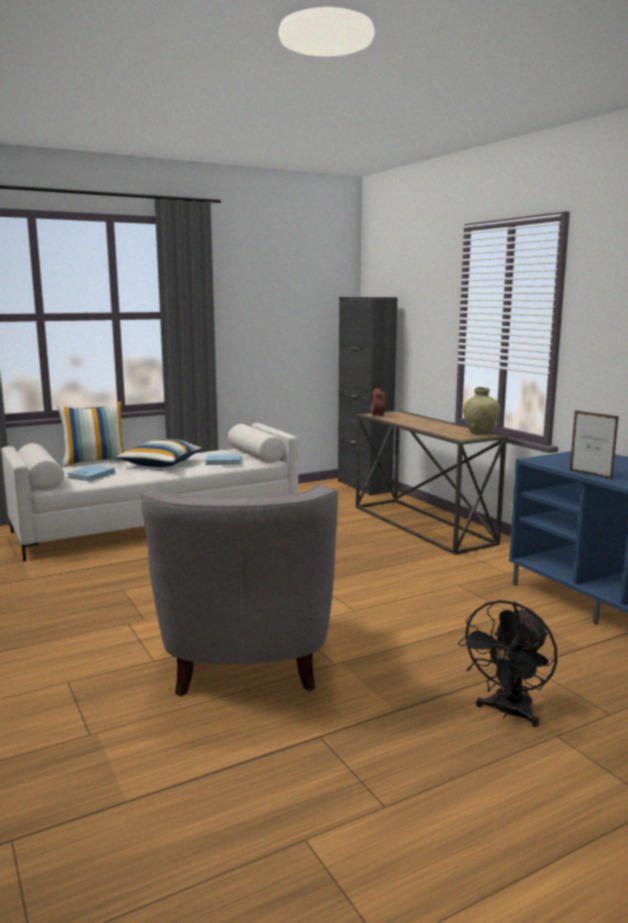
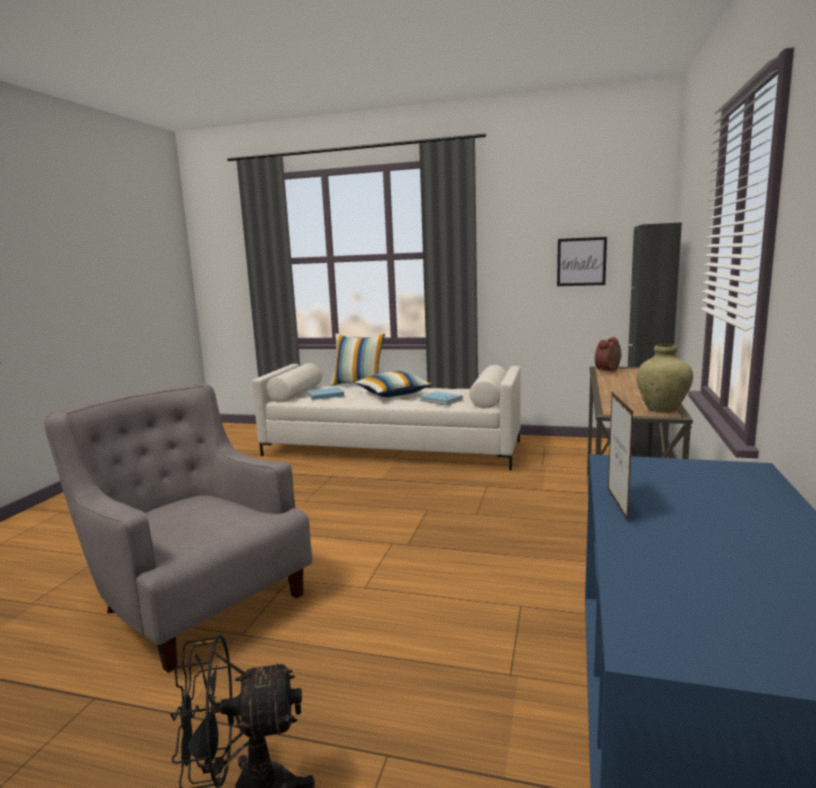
camera: 45 degrees right, 0 degrees up
grey armchair [141,484,338,696] -> grey armchair turned 90 degrees clockwise [44,383,312,673]
none -> picture [557,237,607,286]

